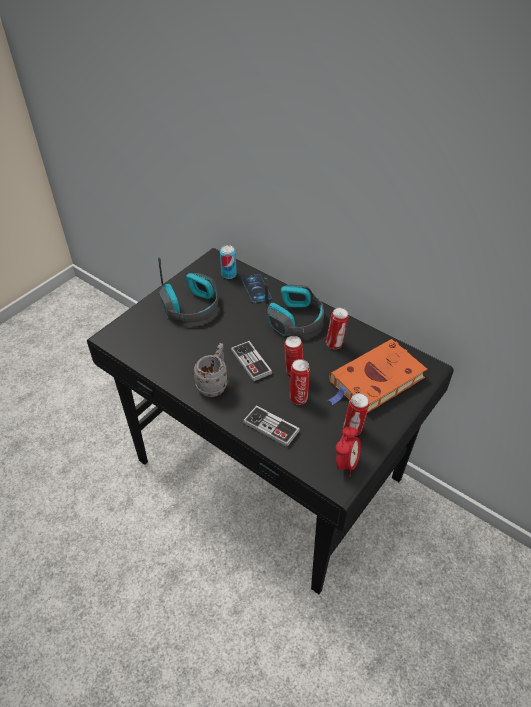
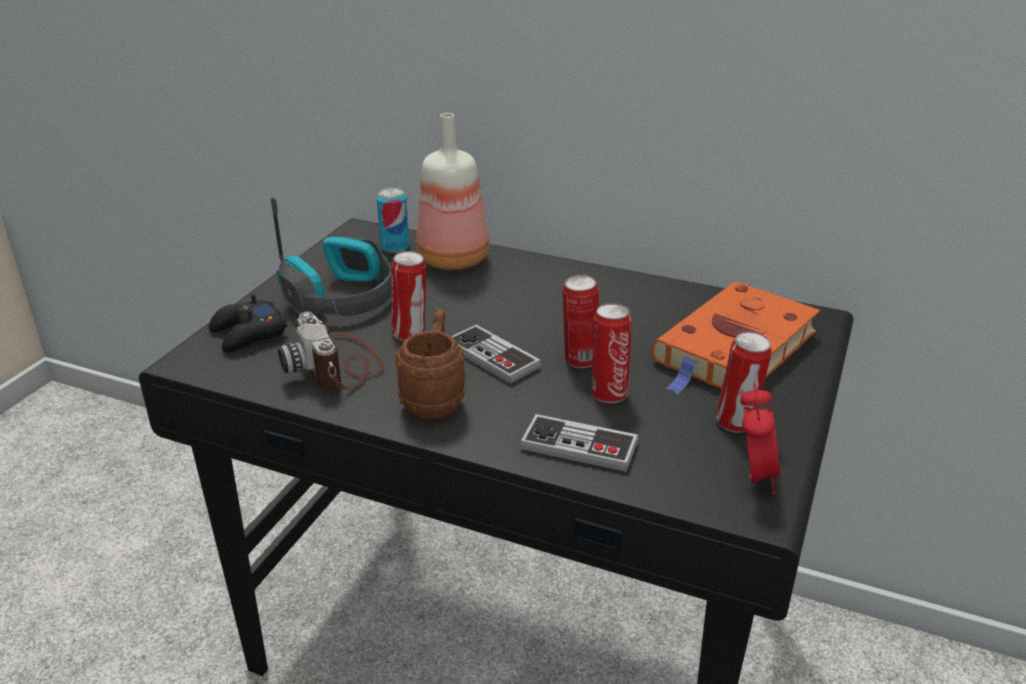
camera: 15 degrees left, 15 degrees down
grey mug [193,343,228,397] -> brown mug [395,309,465,419]
phone [242,274,272,303] -> bottle [416,113,489,270]
headphones [264,278,324,336] -> none
can [326,308,349,349] -> can moved to [391,251,426,341]
none -> black game controller [209,294,287,353]
none -> camera [278,311,384,390]

